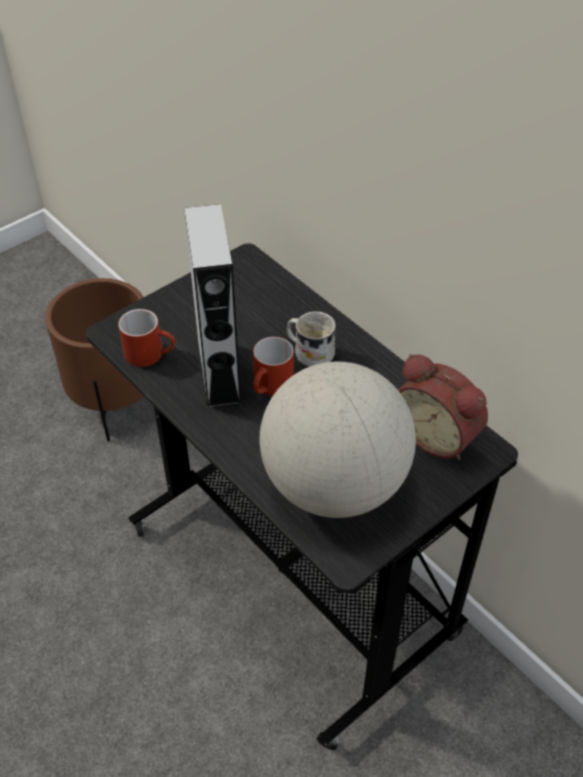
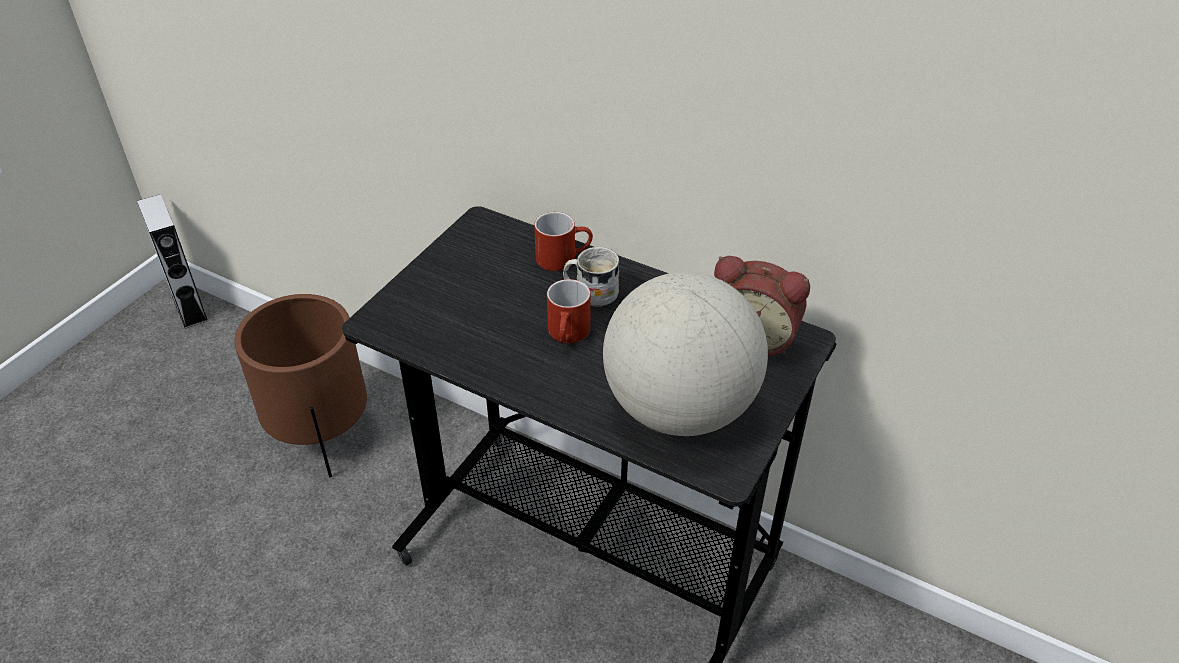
camera: 20 degrees left, 5 degrees down
red mug [118,309,175,367] -> red mug moved to [534,212,593,271]
grey speaker [184,204,242,408] -> grey speaker moved to [137,194,208,329]

